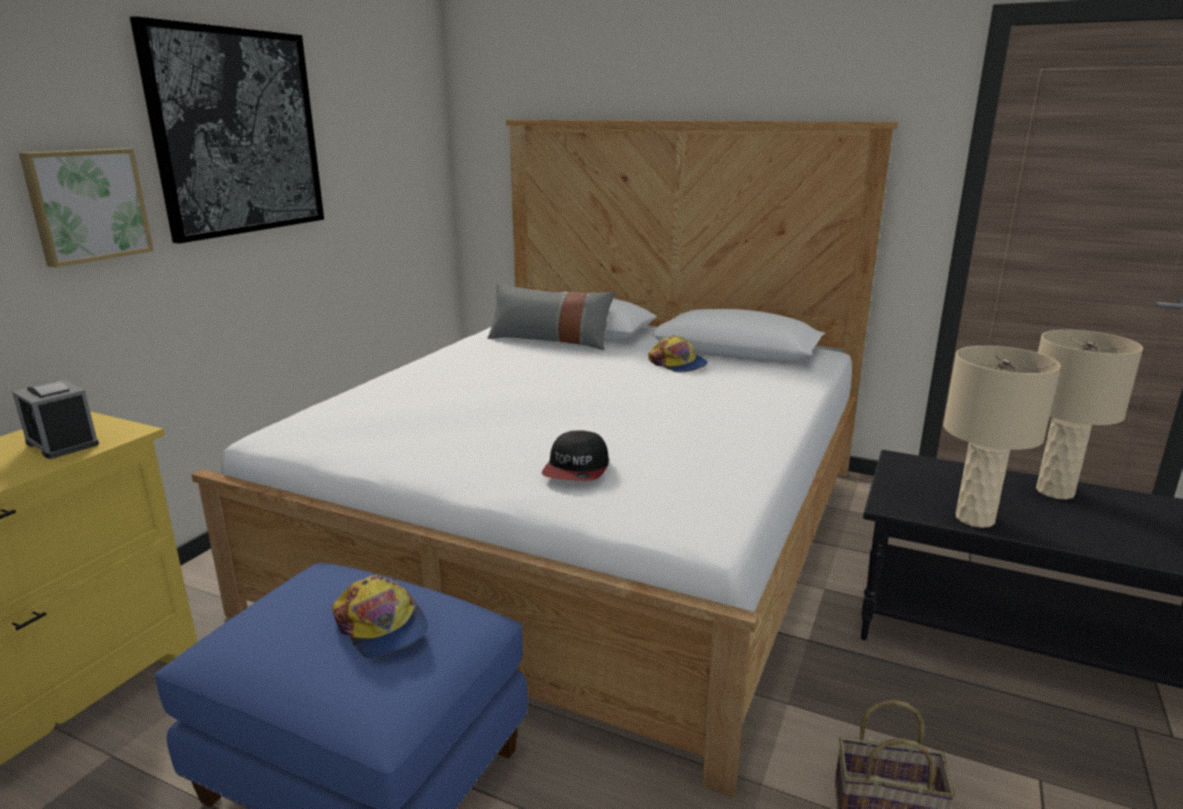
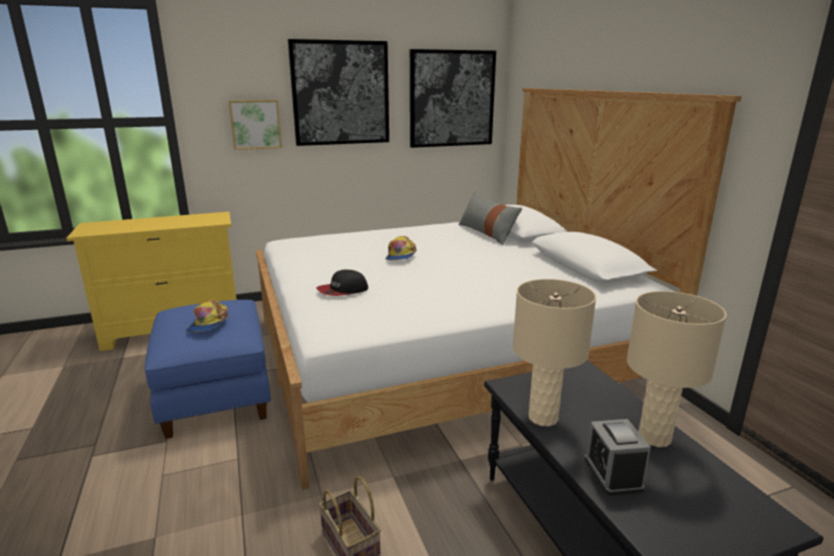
camera: 45 degrees right, 0 degrees up
alarm clock [12,380,99,459] -> alarm clock moved to [585,419,651,496]
cap [649,336,708,373] -> cap moved to [385,236,417,260]
none -> picture [410,49,496,148]

